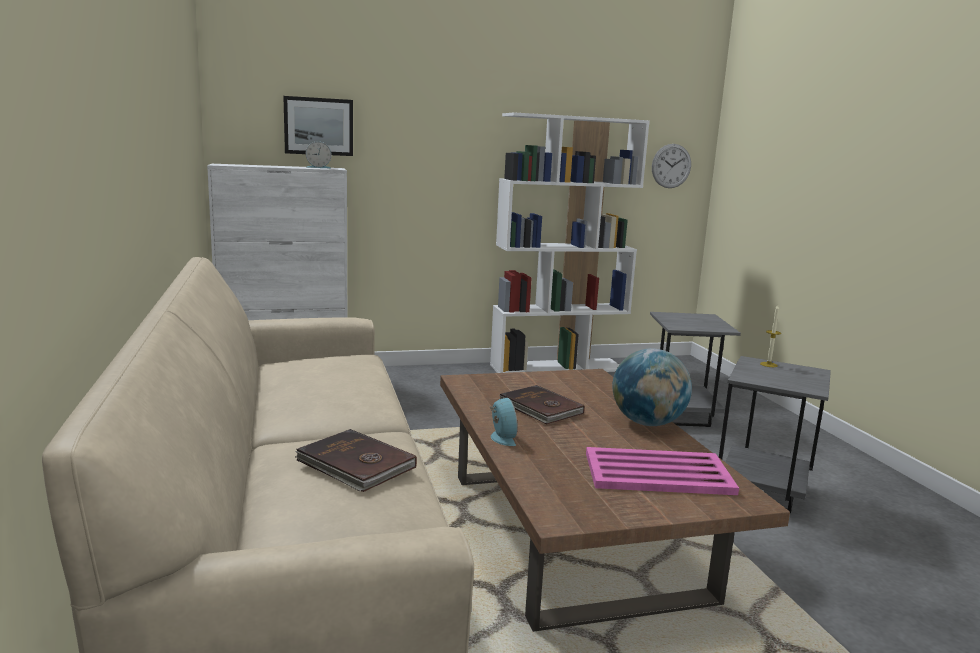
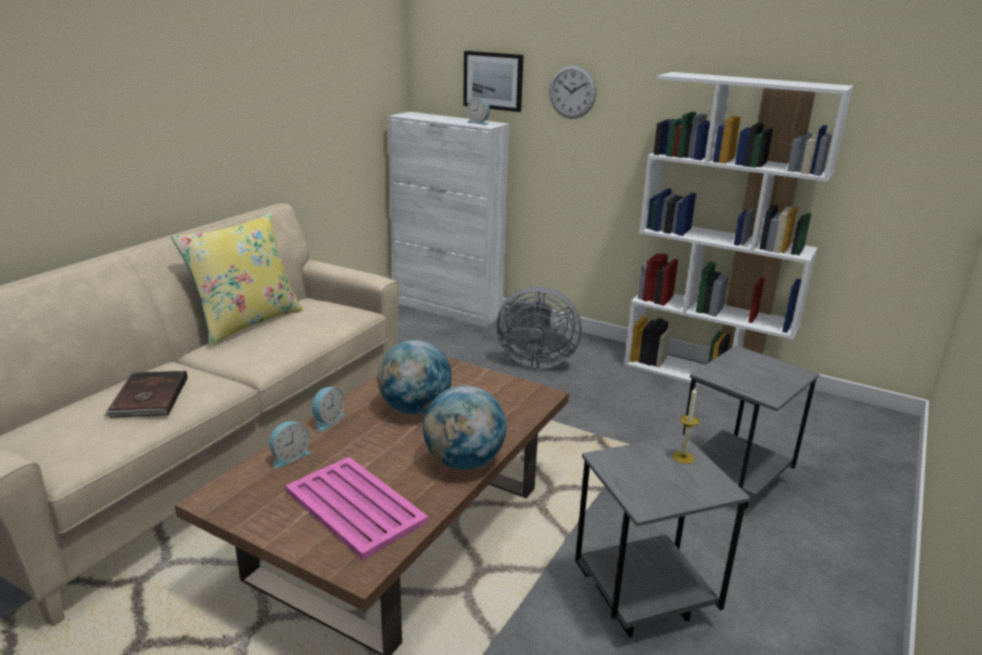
camera: 45 degrees right, 10 degrees up
brown book [499,385,585,424] -> globe [377,340,452,414]
wall clock [652,144,691,188] -> wall clock moved to [549,65,596,119]
none -> yellow pillow [171,212,303,346]
none -> alarm clock [269,421,311,468]
none -> grey fan [496,287,582,369]

